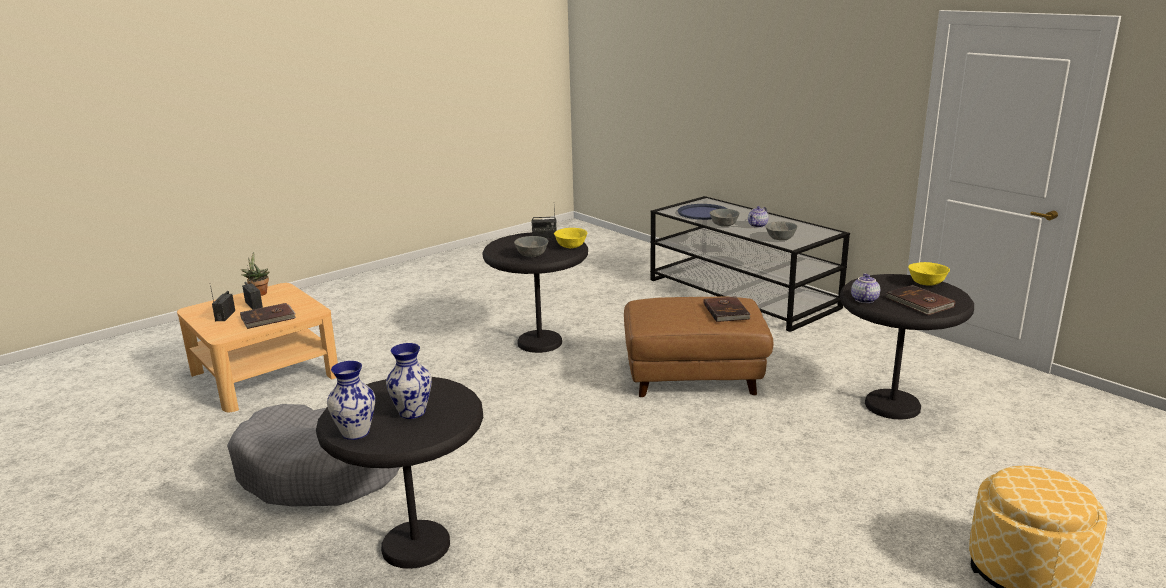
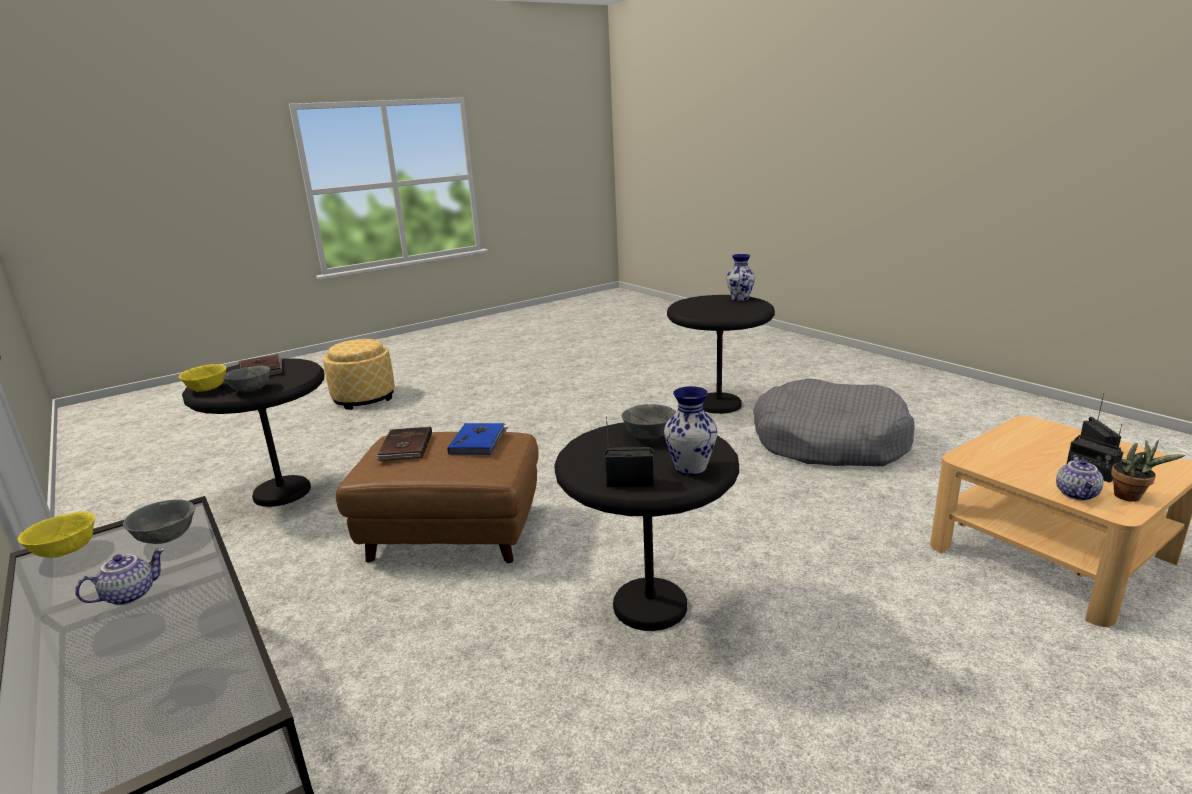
camera: 175 degrees left, 0 degrees up
brown book [240,303,296,329] -> none
vase [386,343,432,419] -> vase moved to [664,386,717,476]
yellow bowl [554,228,587,248] -> yellow bowl moved to [18,512,95,558]
blue tray [678,204,727,220] -> none
grey bowl [710,209,740,227] -> grey bowl moved to [223,366,270,392]
teapot [851,273,880,303] -> teapot moved to [1056,455,1104,501]
none -> blue book [448,423,508,455]

